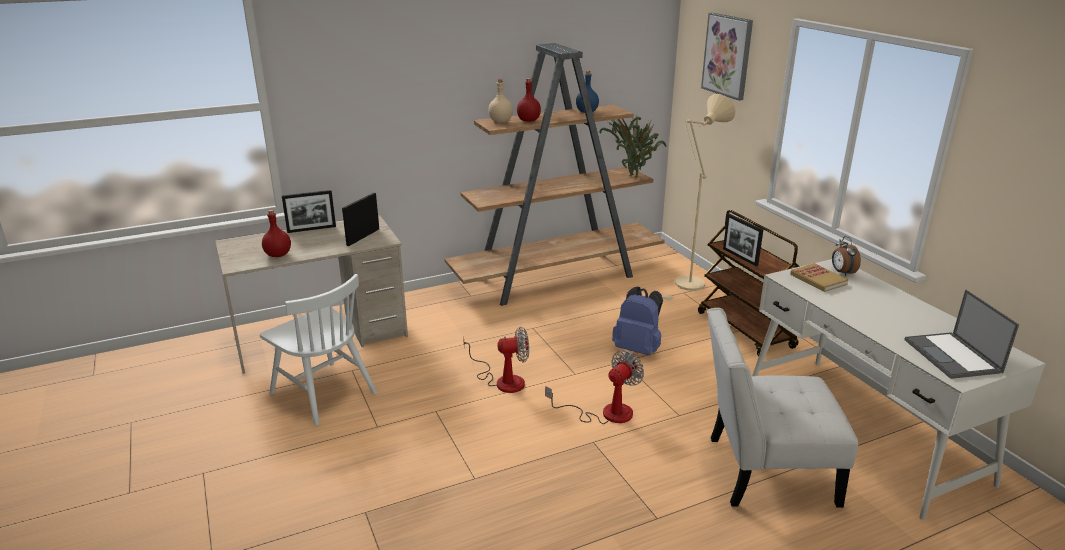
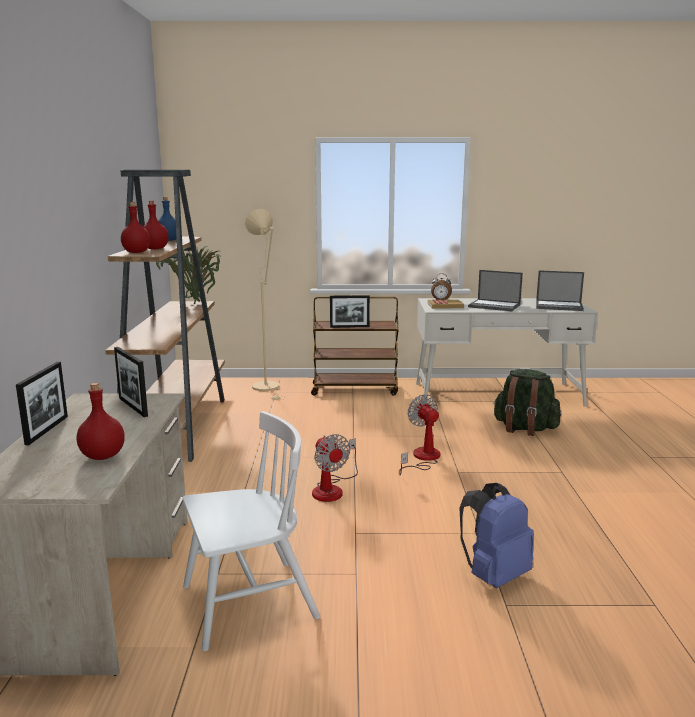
camera: 65 degrees left, 10 degrees down
fan [463,327,529,393] -> fan turned 135 degrees clockwise [312,434,358,502]
beige bottle [488,79,513,123] -> red bottle [121,202,150,253]
blue backpack [612,287,663,355] -> blue backpack moved to [459,483,534,588]
picture [701,13,753,101] -> none
white chair [707,308,858,508] -> green backpack [493,369,561,436]
none -> laptop [468,270,523,311]

